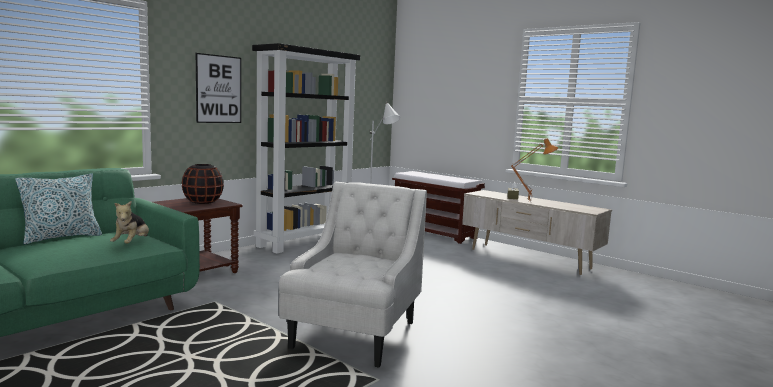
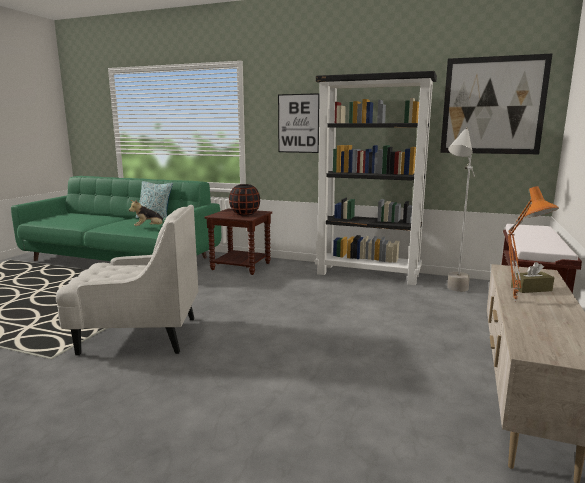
camera: 70 degrees right, 5 degrees up
none -> picture [440,53,553,154]

